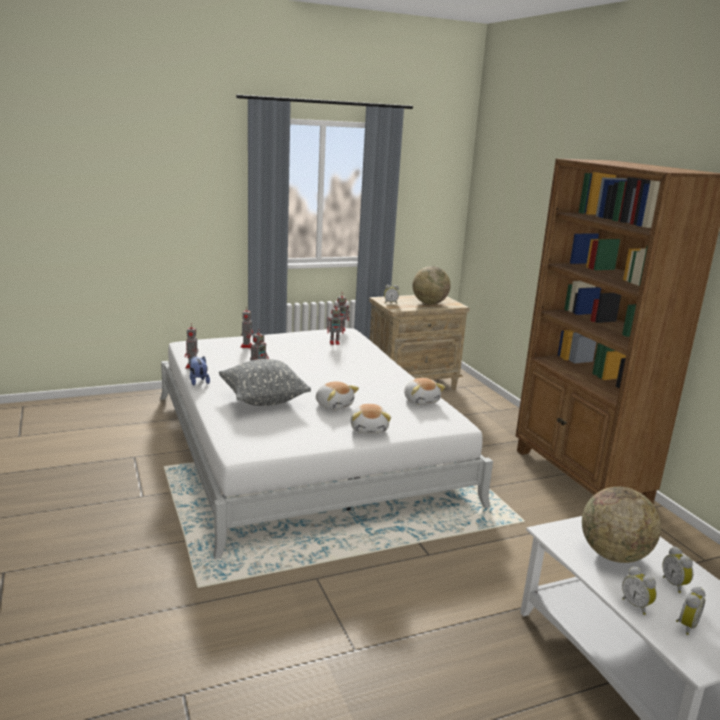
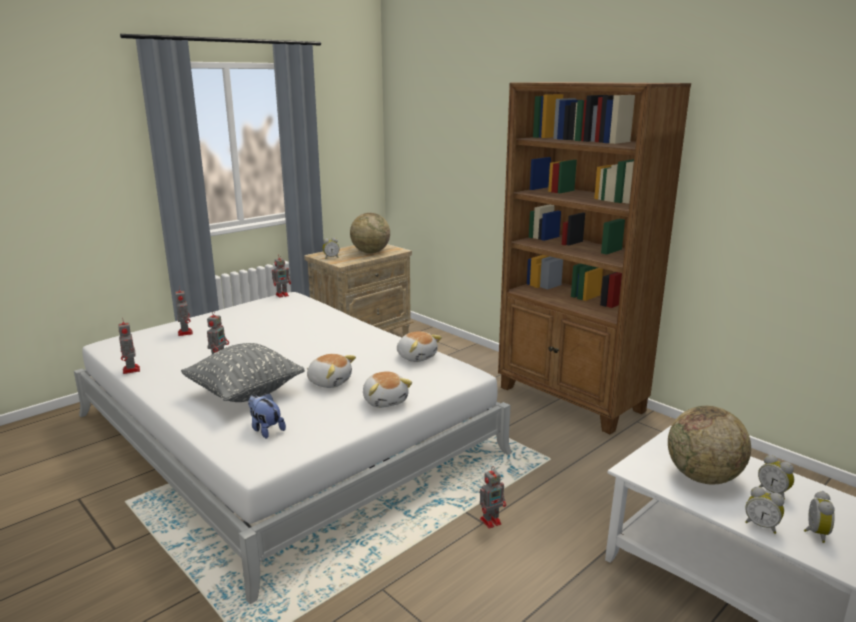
camera: 20 degrees left, 0 degrees up
plush toy [190,356,210,386] -> plush toy moved to [248,393,286,438]
toy robot [327,304,345,345] -> toy robot moved to [480,468,506,529]

